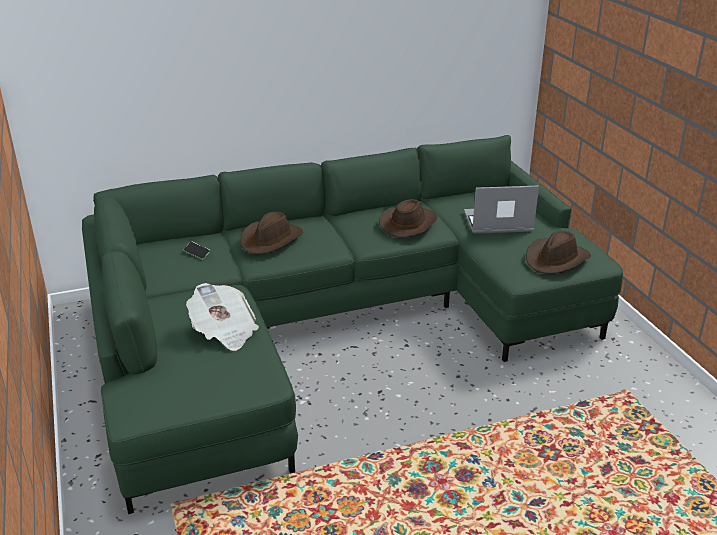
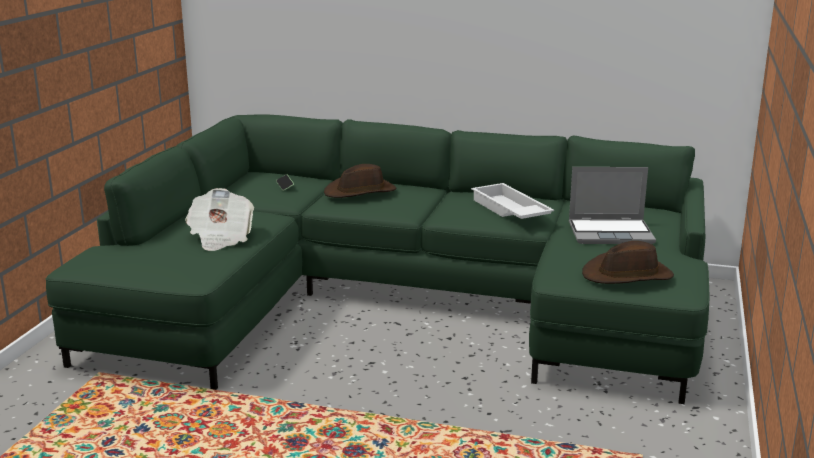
camera: 35 degrees right, 10 degrees down
brown hat [379,199,437,238] -> white tray [471,183,554,219]
laptop [464,186,539,234] -> laptop turned 150 degrees clockwise [569,167,656,244]

